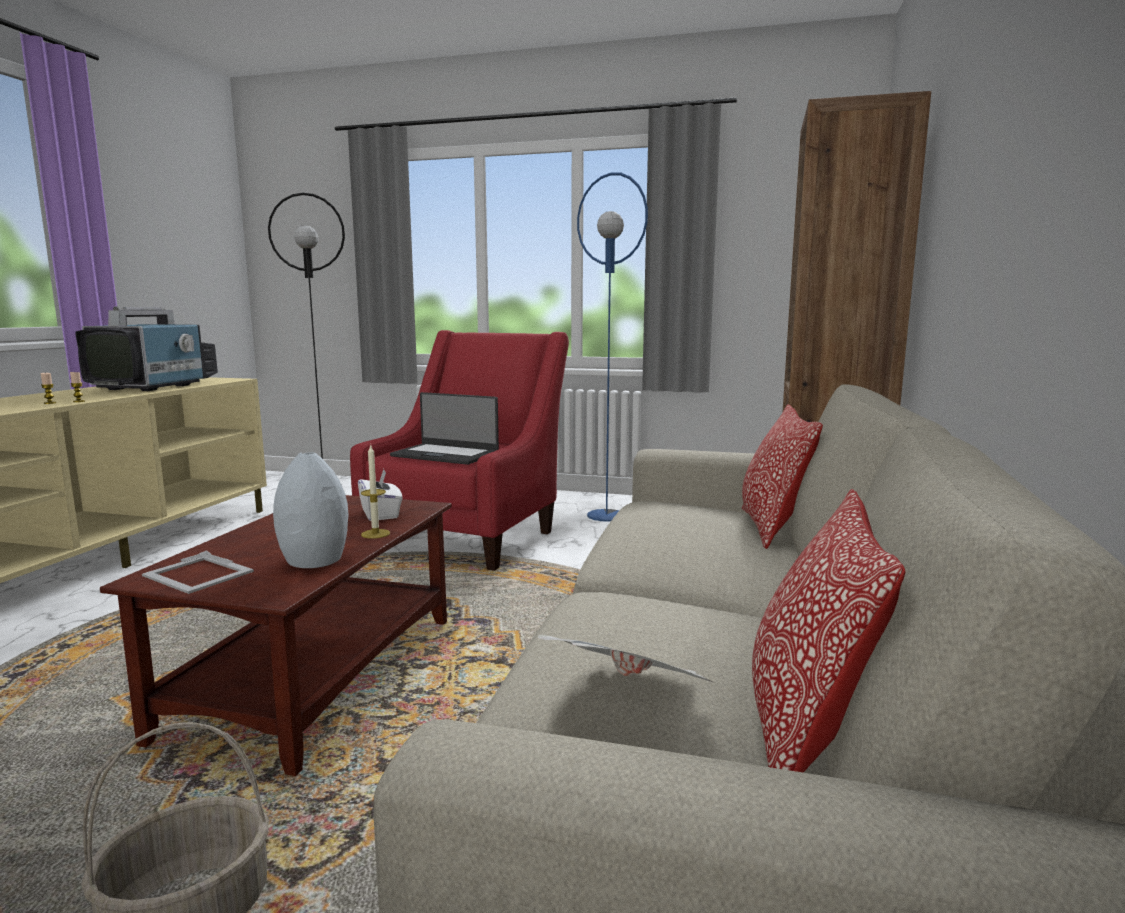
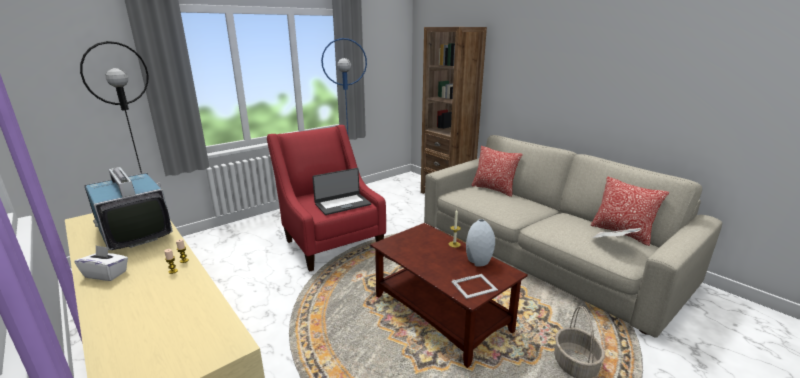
camera: 55 degrees left, 10 degrees up
white tissue box [358,469,403,521] -> white tissue box moved to [75,245,128,281]

